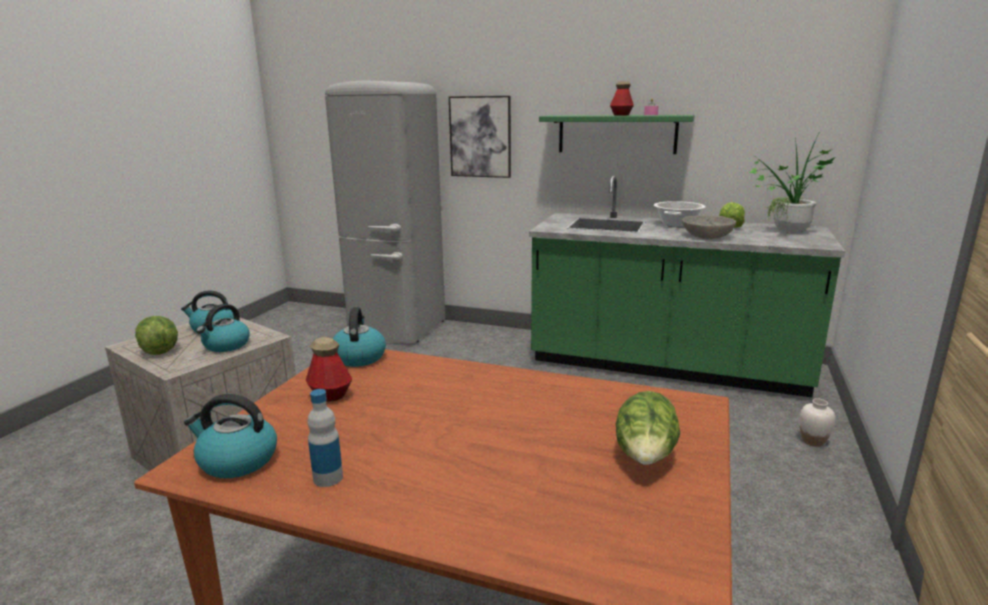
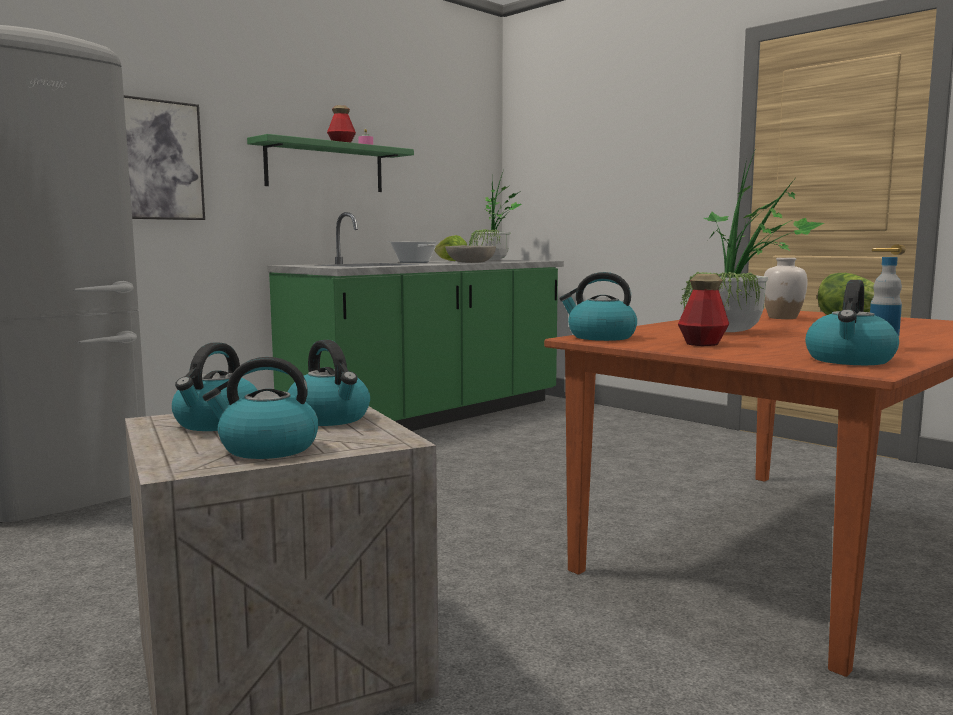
camera: 65 degrees left, 10 degrees down
lettuce [135,316,178,355] -> kettle [203,357,318,459]
white vase [799,398,835,446] -> white vase moved to [764,258,808,319]
none -> potted plant [680,148,824,332]

